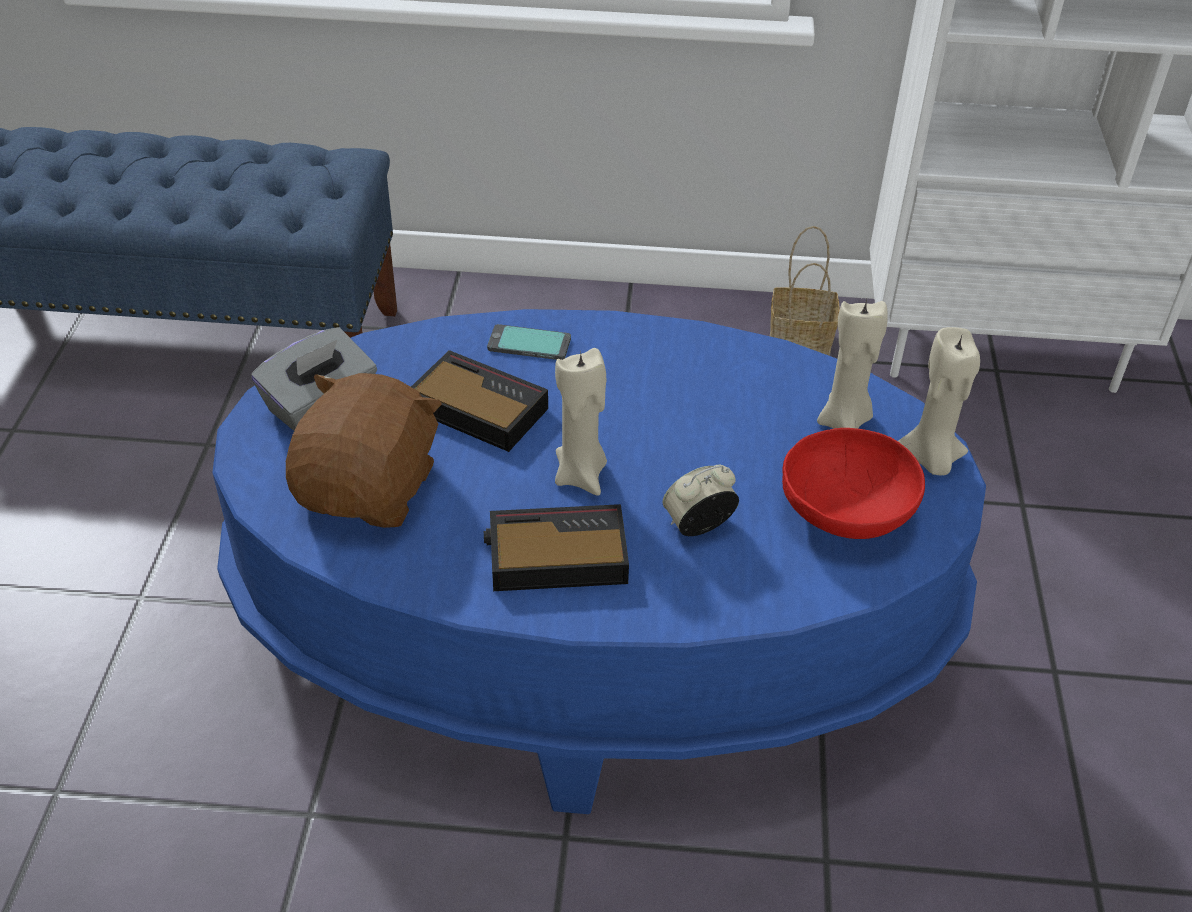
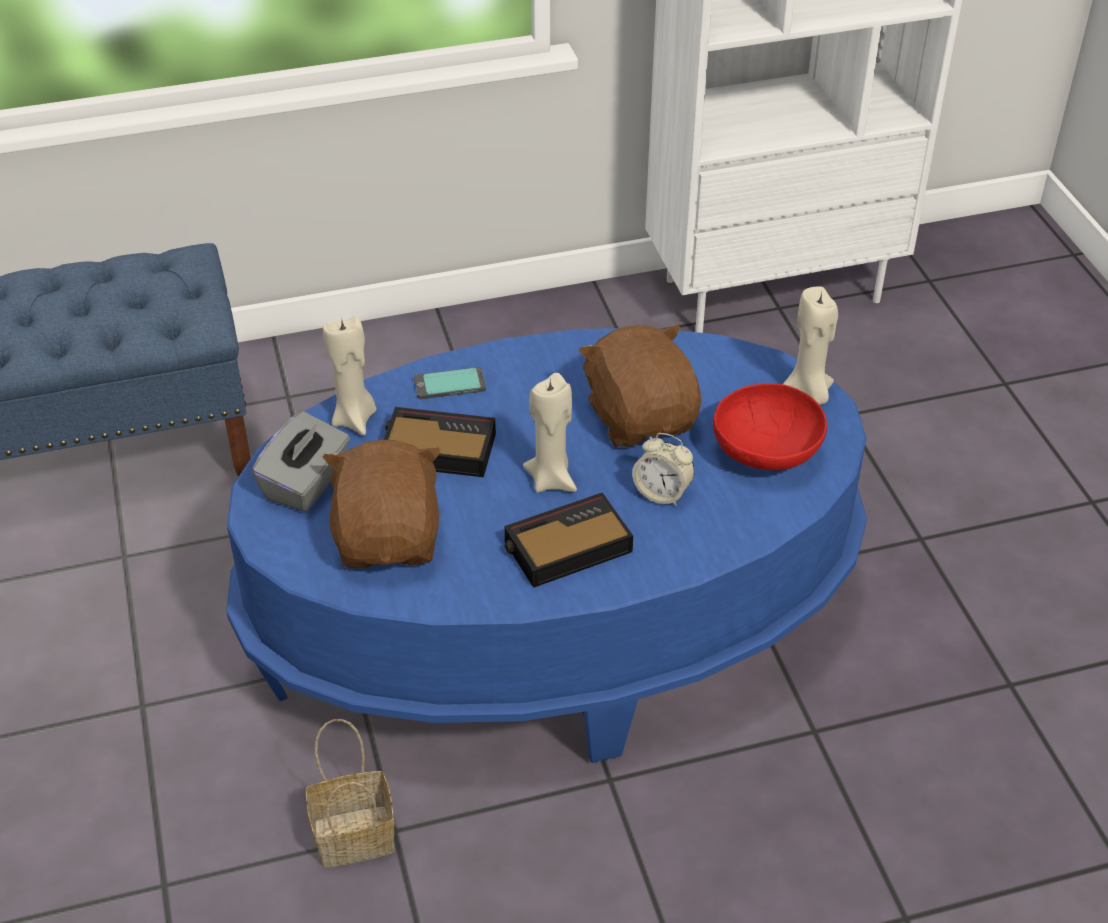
camera: 20 degrees left, 0 degrees up
alarm clock [662,464,739,536] -> alarm clock turned 105 degrees counterclockwise [632,433,695,506]
basket [770,226,840,356] -> basket moved to [306,719,395,868]
beige candle [817,299,888,429] -> beige candle moved to [323,316,377,435]
none -> brown plush toy [579,325,701,447]

